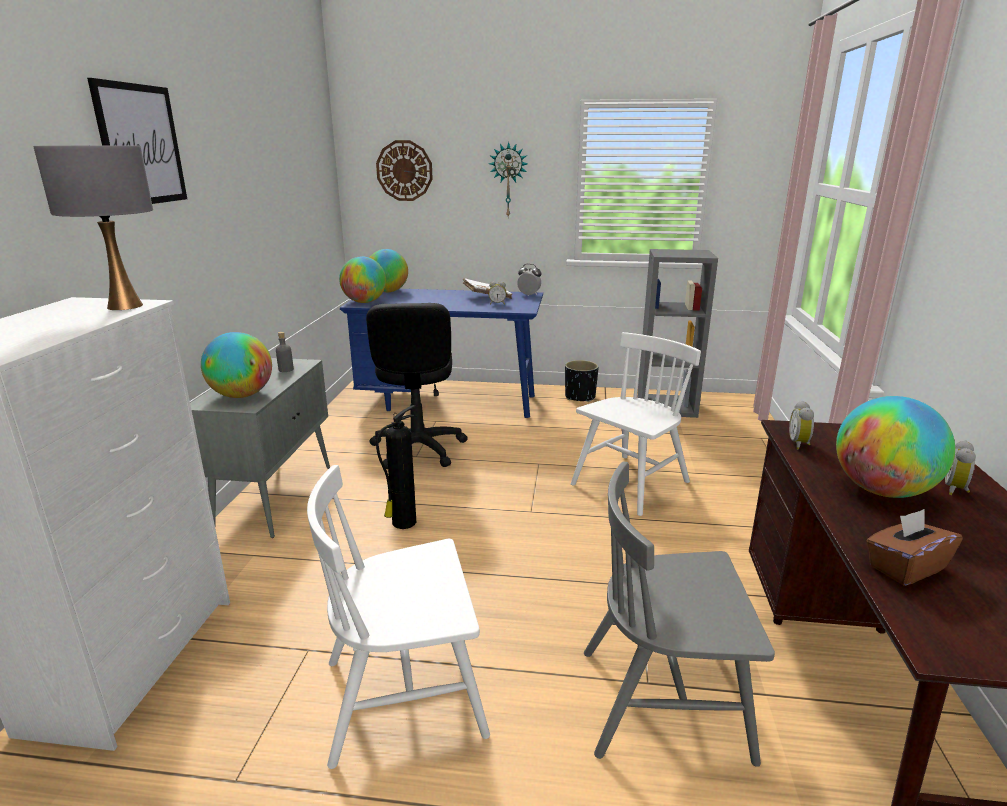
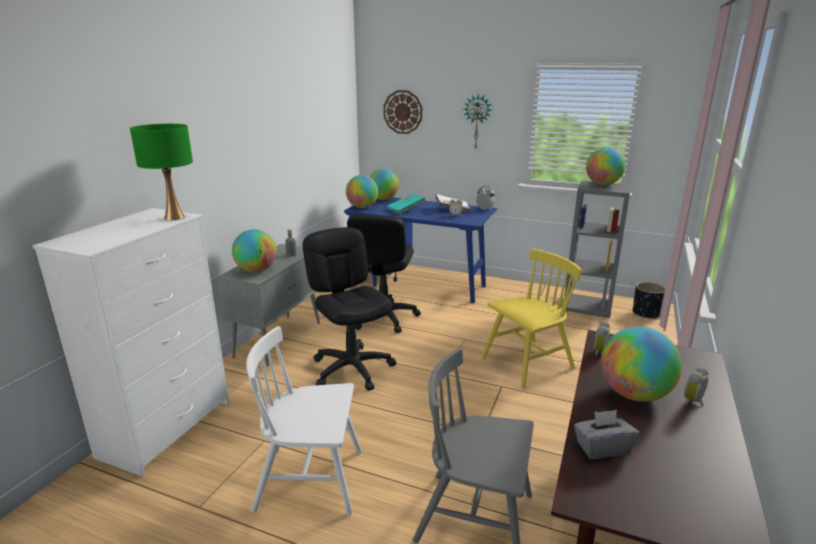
camera: 15 degrees right, 0 degrees up
grey table lamp [33,146,153,310] -> green table lamp [130,124,193,220]
picture [87,78,187,204] -> none
fire extinguisher [376,405,417,529] -> black office chair [303,227,396,391]
black planter [565,360,599,402] -> black planter moved to [633,282,665,319]
white chair [571,332,701,516] -> yellow chair [482,248,582,389]
brown tissue box [866,509,962,586] -> grey tissue box [574,410,639,459]
none -> turquoise book [387,194,425,214]
none -> globe [586,147,626,185]

